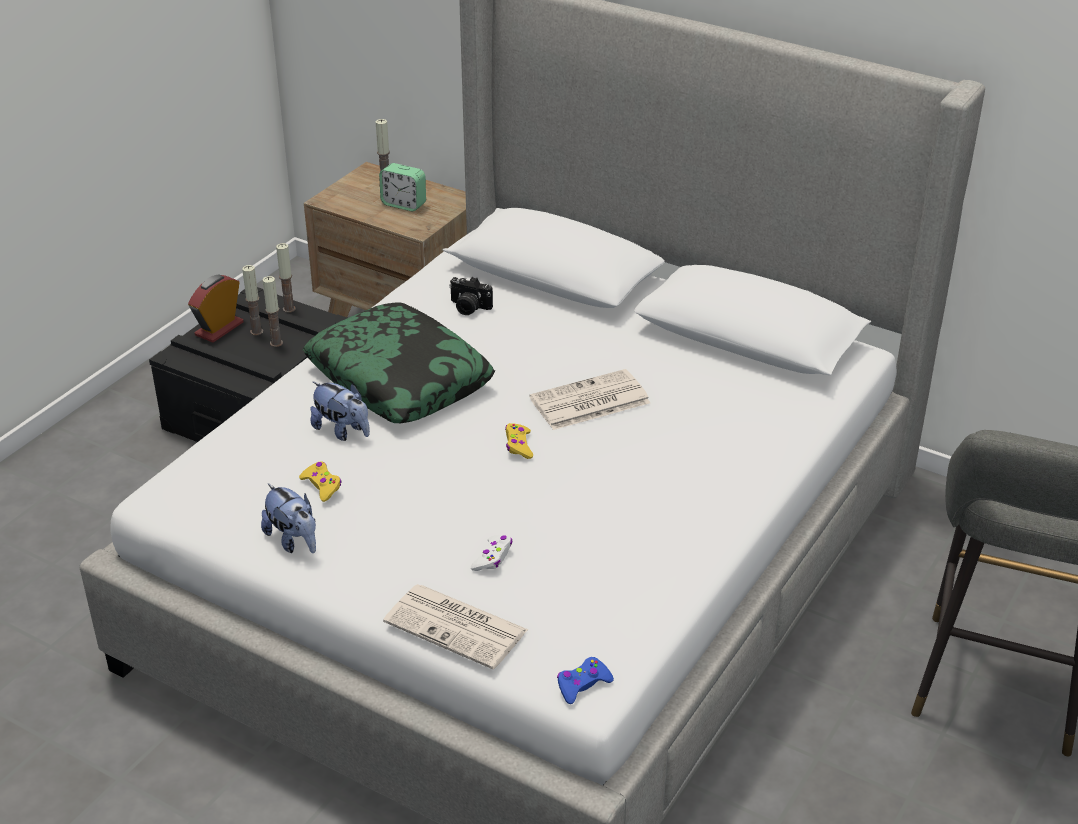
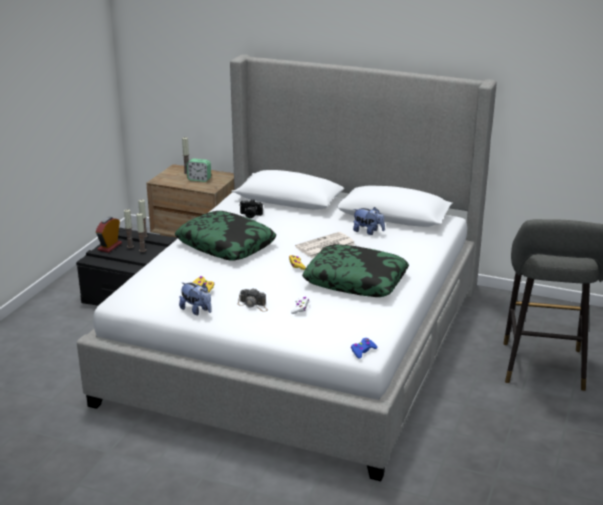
camera: 10 degrees left, 10 degrees down
plush toy [310,382,370,441] -> plush toy moved to [353,207,385,235]
newspaper [383,584,528,669] -> none
none -> camera [238,289,268,312]
none -> pillow [302,244,409,297]

